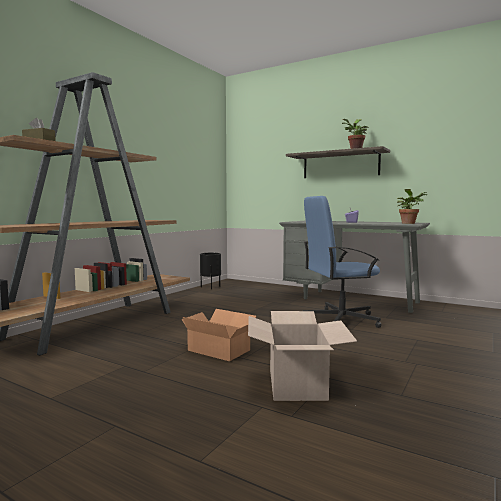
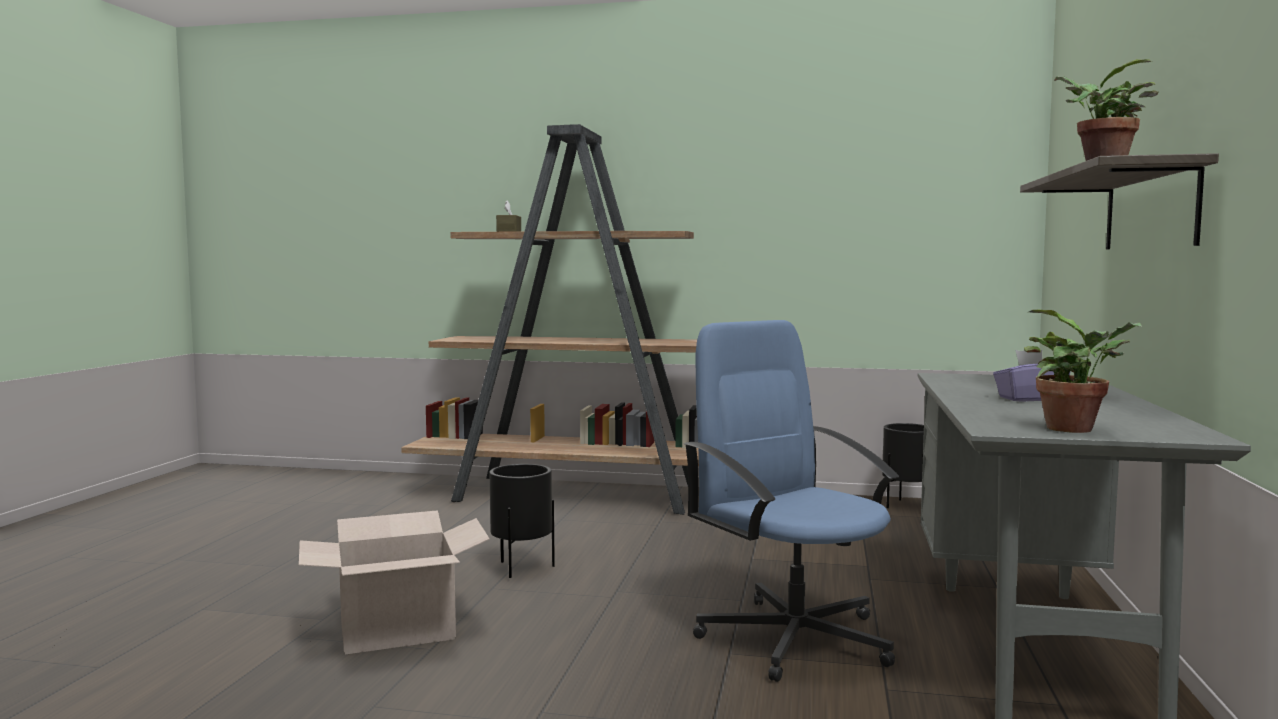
camera: 70 degrees right, 0 degrees up
cardboard box [181,309,256,362] -> black planter [489,464,555,578]

